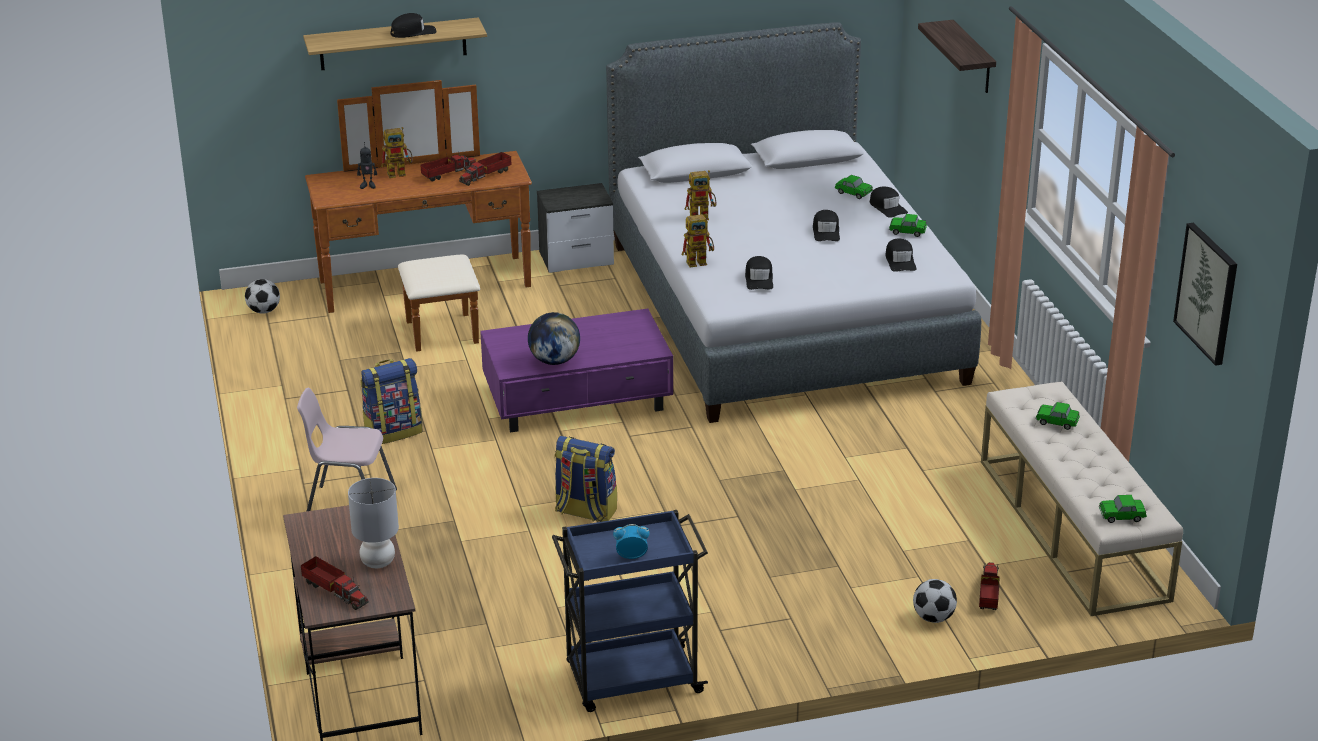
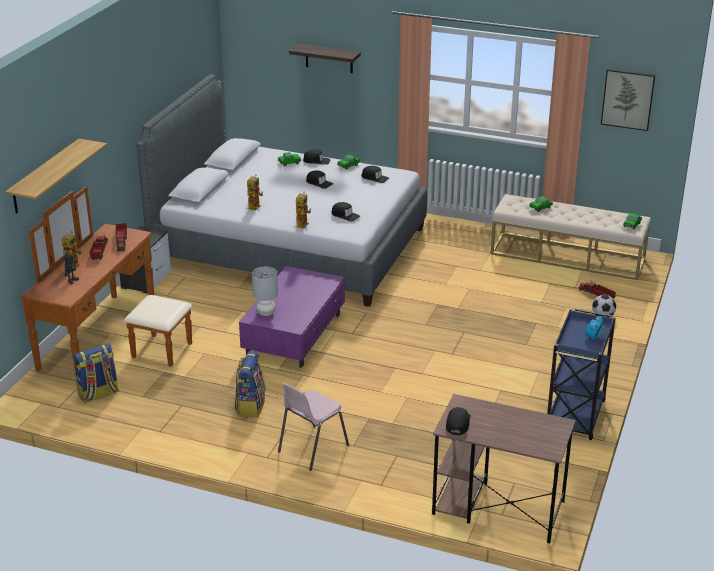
camera: 55 degrees left, 0 degrees up
football [245,279,280,314] -> none
toy truck [301,556,369,610] -> none
grey table lamp [348,478,399,568] -> grey table lamp moved to [252,267,278,316]
black cap [390,13,436,38] -> black cap moved to [446,407,471,435]
globe [528,312,580,365] -> none
backpack [554,436,617,522] -> backpack moved to [73,343,119,403]

